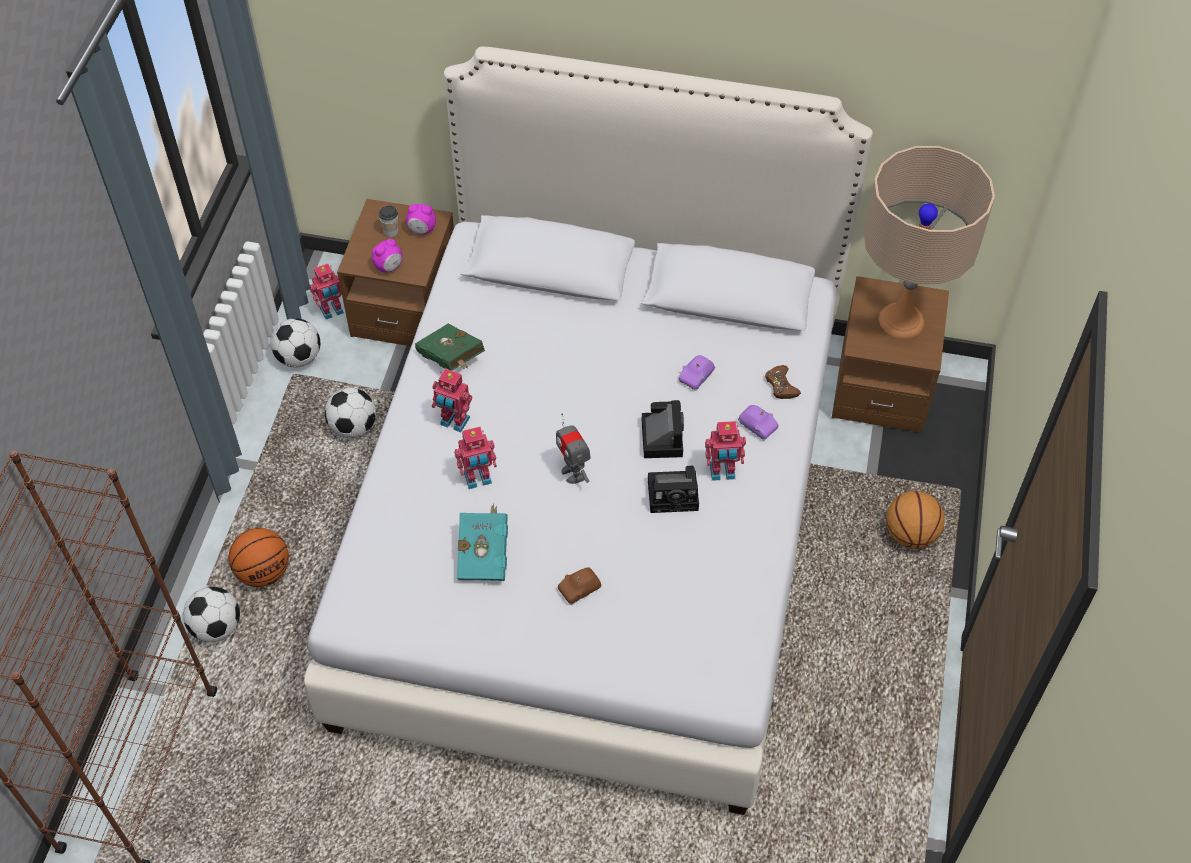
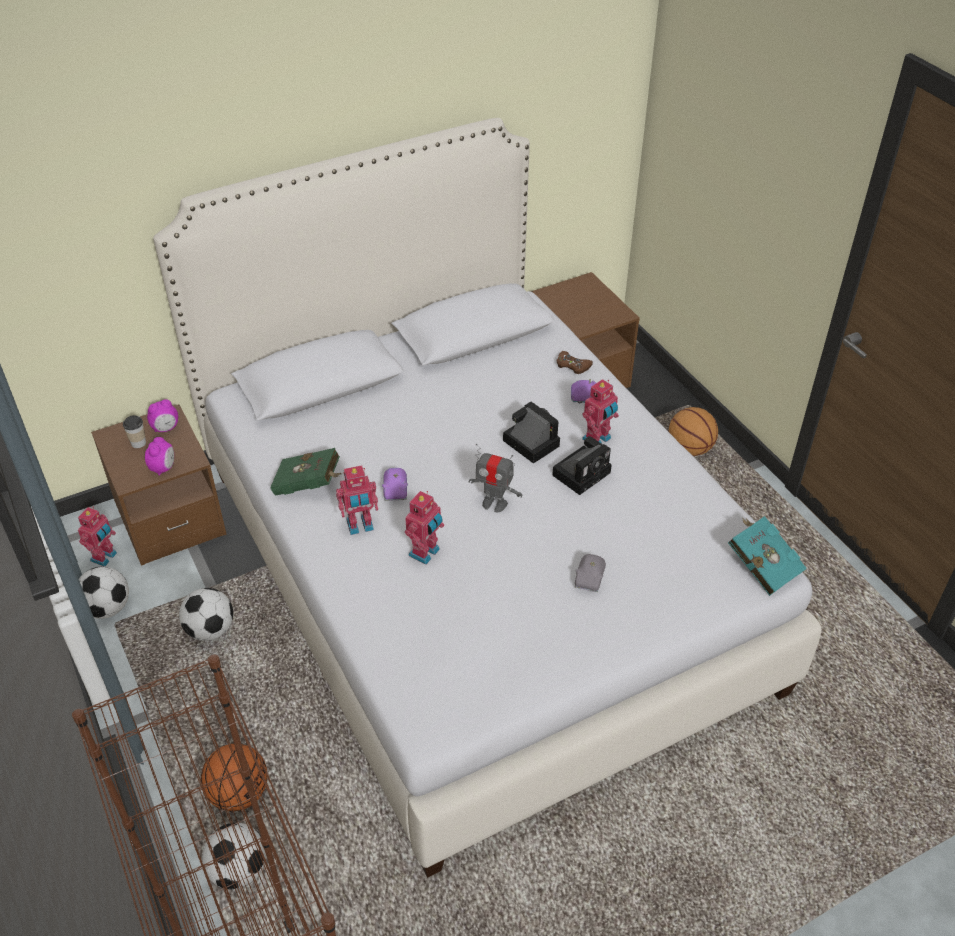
camera: 40 degrees left, 10 degrees down
turquoise book [457,503,508,581] -> turquoise book moved to [728,516,807,596]
brown toy car [558,567,601,605] -> grey toy car [575,554,606,592]
purple toy car [679,355,715,391] -> purple toy car moved to [382,468,408,501]
beige table lamp [864,146,995,339] -> none

